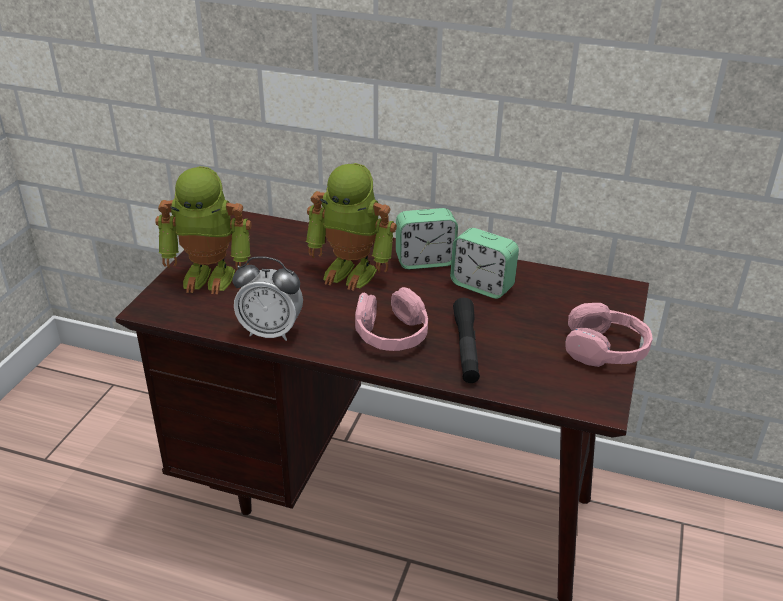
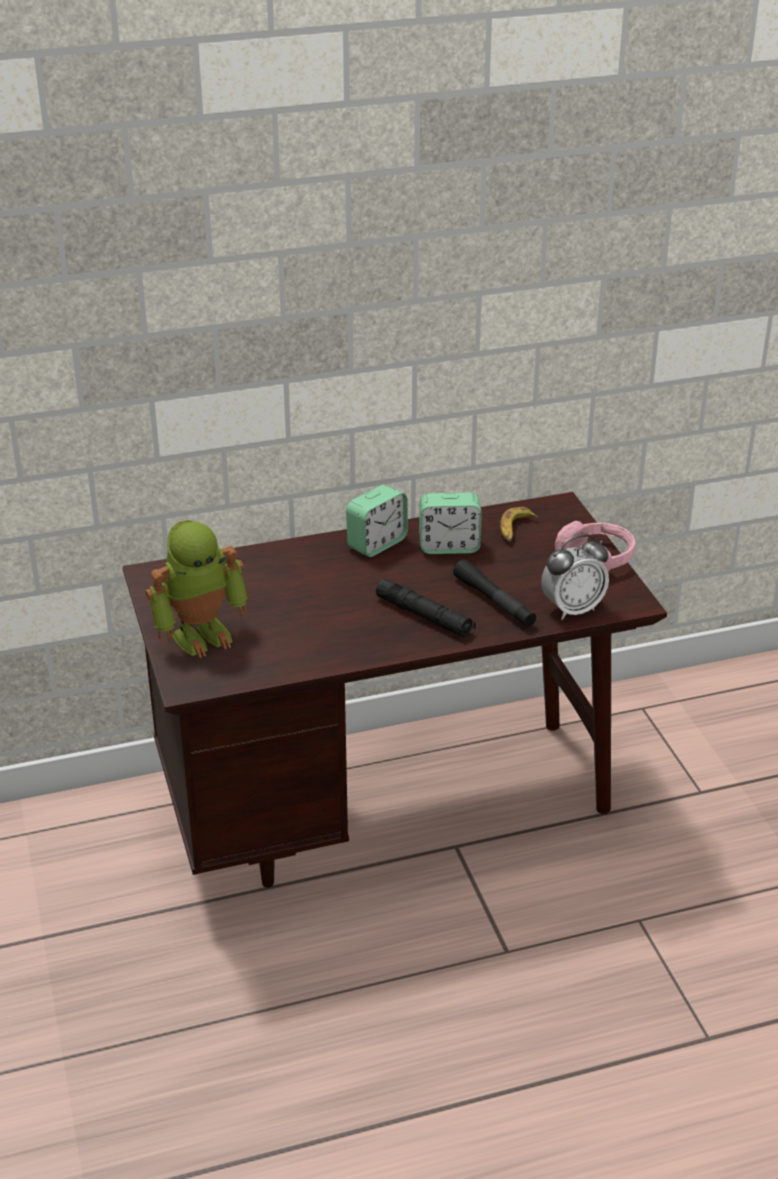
camera: 35 degrees left, 0 degrees up
alarm clock [232,256,303,341] -> alarm clock moved to [541,535,609,620]
toy robot [306,163,397,291] -> none
pink headphones [355,287,428,351] -> black flashlight [376,579,476,637]
none -> banana [500,507,537,542]

